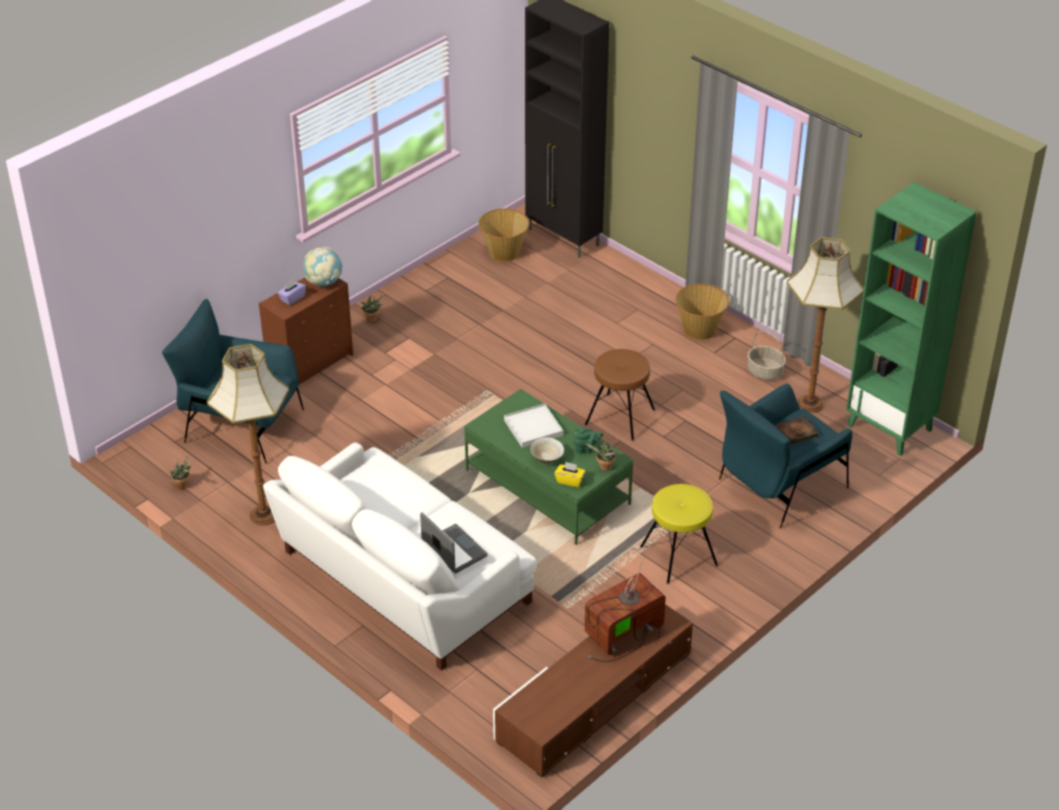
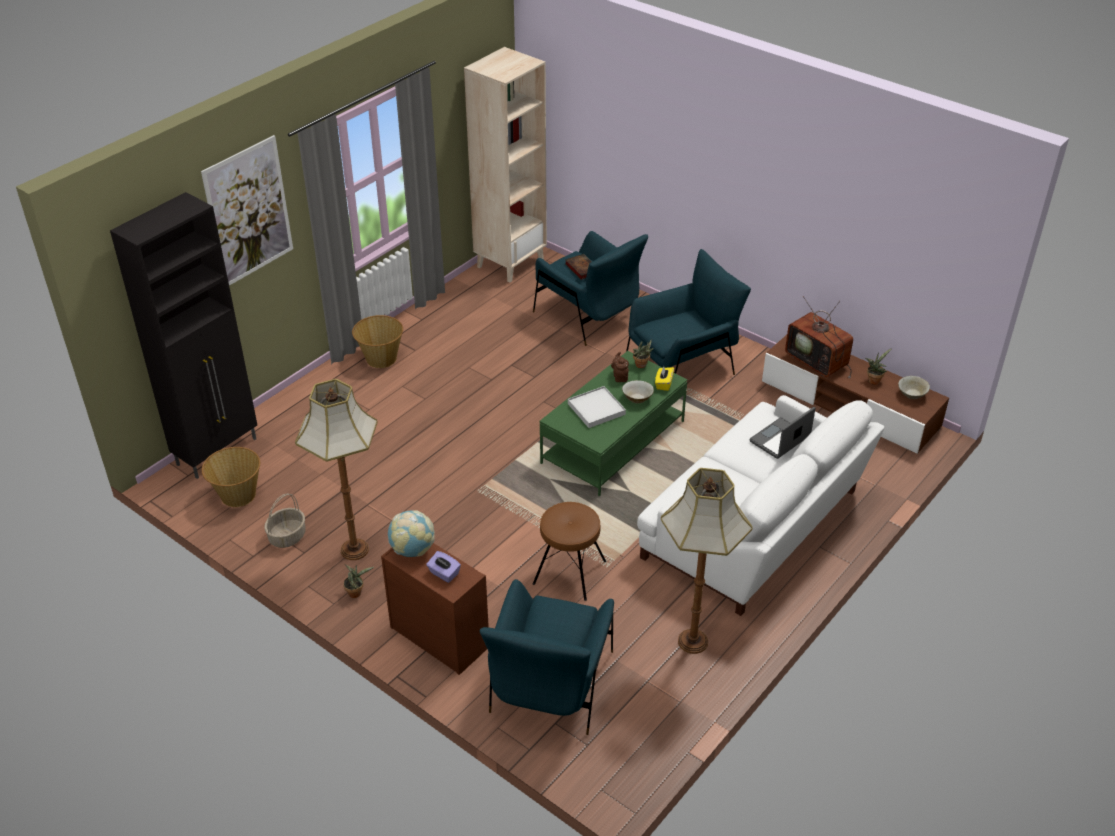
camera: 95 degrees left, 0 degrees up
potted plant [170,456,192,489] -> potted plant moved to [865,348,892,385]
green teapot [573,427,603,454] -> brown teapot [611,352,629,382]
brown stool [585,349,655,441] -> brown stool moved to [533,502,606,601]
yellow stool [640,484,718,584] -> blue armchair [626,249,751,375]
basket [747,330,786,381] -> basket moved to [264,493,305,548]
floor lamp [787,237,864,413] -> floor lamp moved to [295,379,378,560]
green bookcase [846,182,976,456] -> beige bookcase [464,47,547,283]
none -> picture [201,135,293,286]
none -> beige bowl [898,376,930,399]

